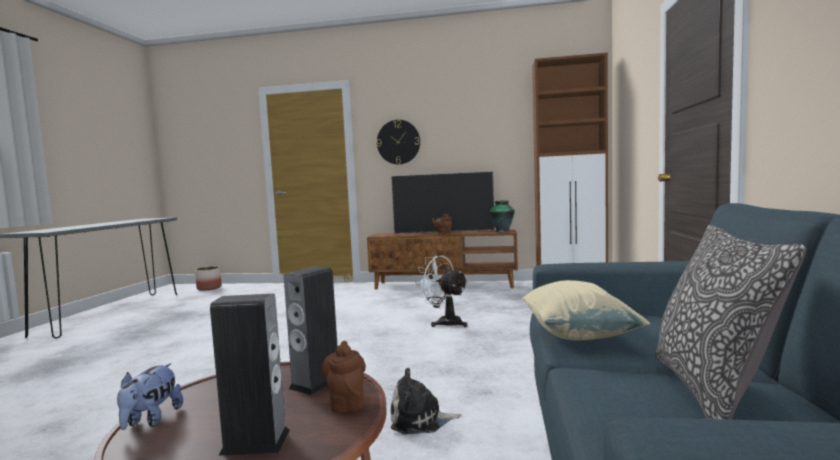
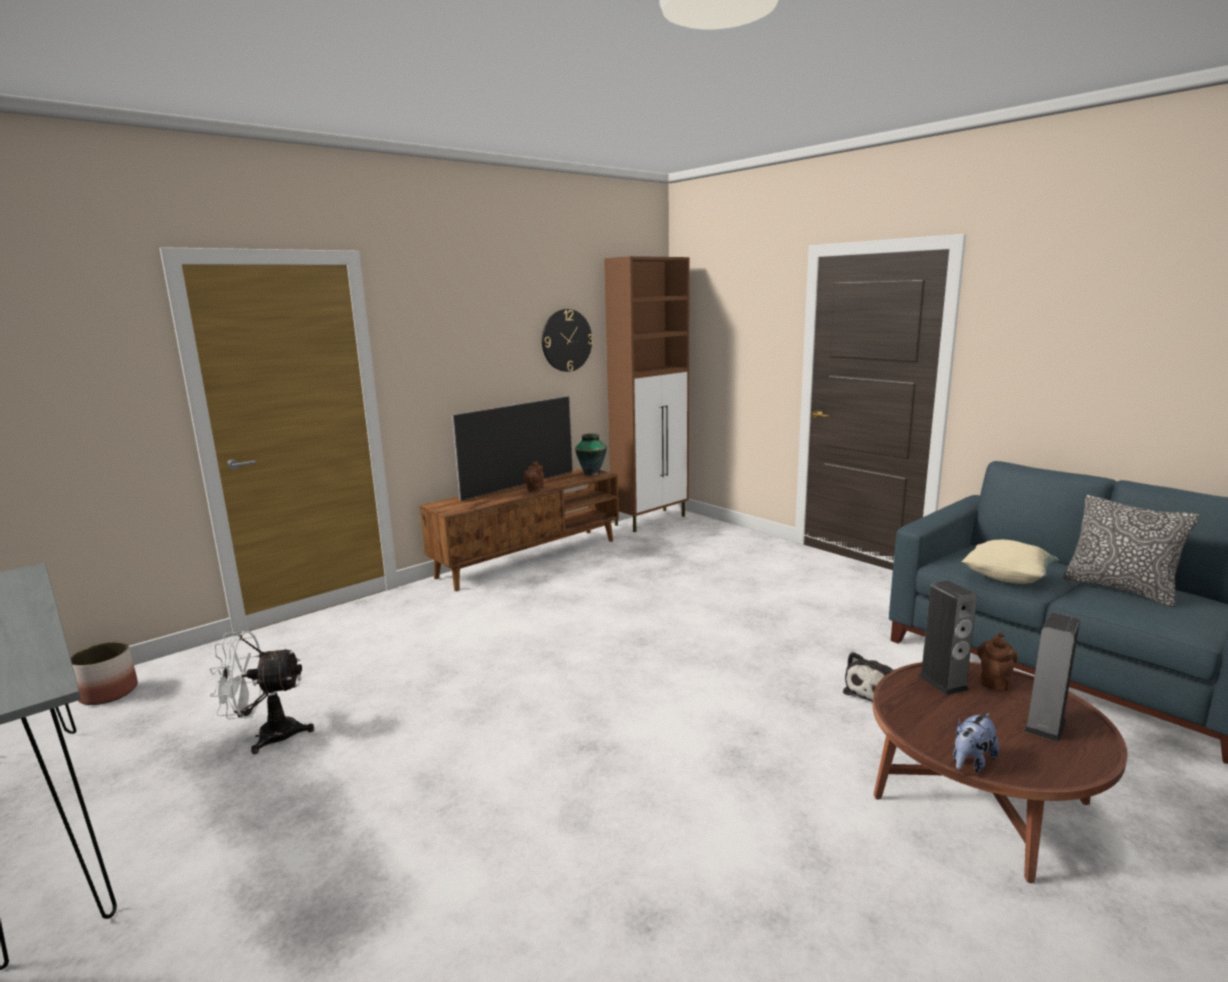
camera: 50 degrees left, 10 degrees up
plush toy [117,363,183,430] -> plush toy turned 90 degrees clockwise [953,713,999,772]
brown teapot [321,341,366,413] -> brown teapot turned 90 degrees clockwise [977,632,1018,691]
wall clock [377,120,420,164] -> wall clock moved to [542,309,593,372]
white fan [415,256,468,327] -> white fan moved to [209,631,314,754]

